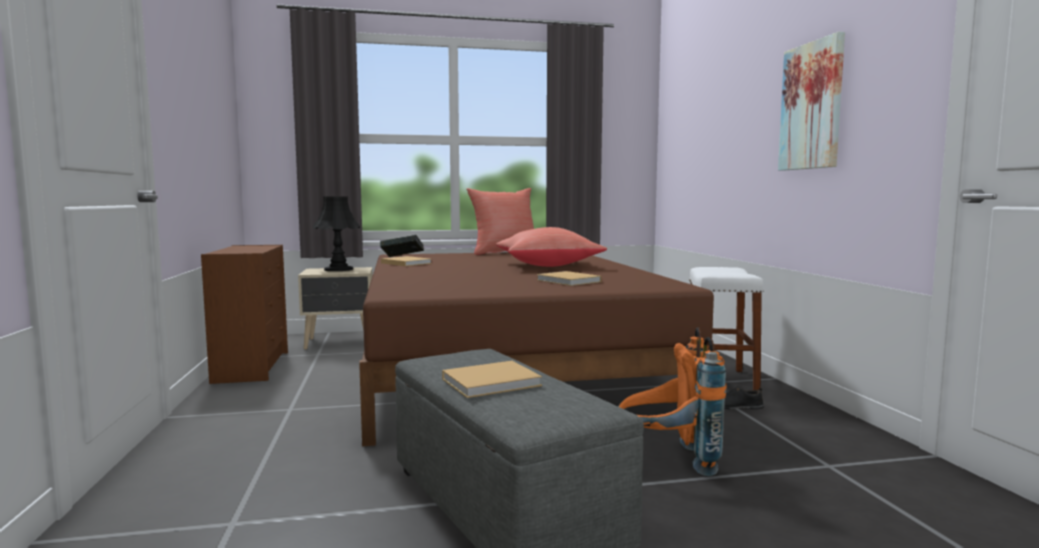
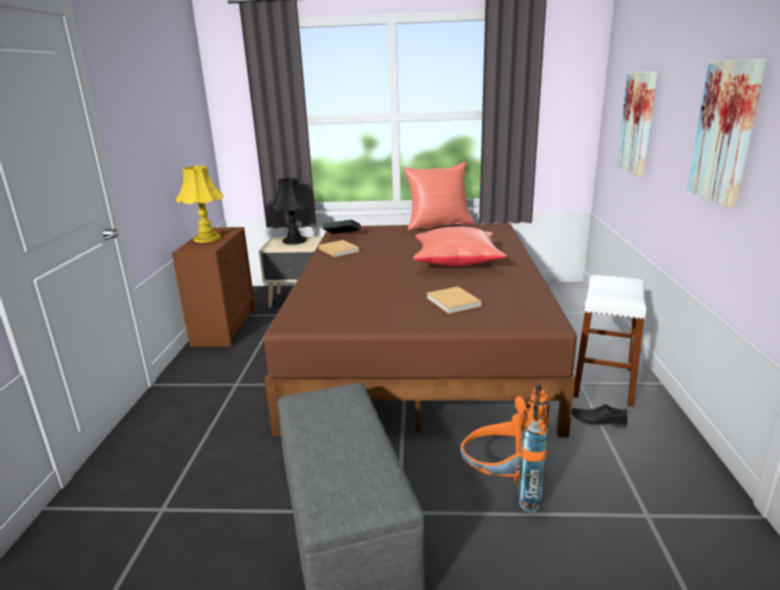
camera: 15 degrees right, 15 degrees up
beige book [442,361,542,398] -> none
none -> yellow table lamp [176,166,223,243]
none -> picture [616,72,658,176]

